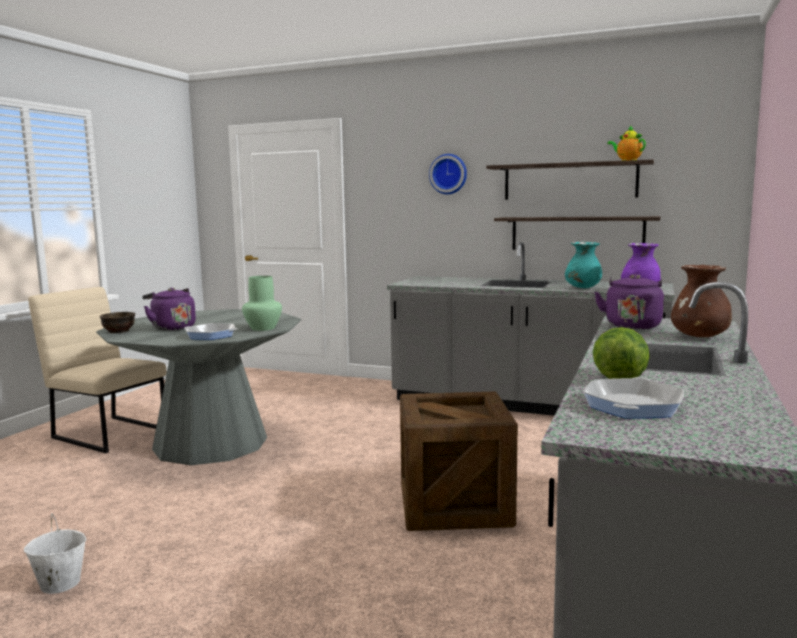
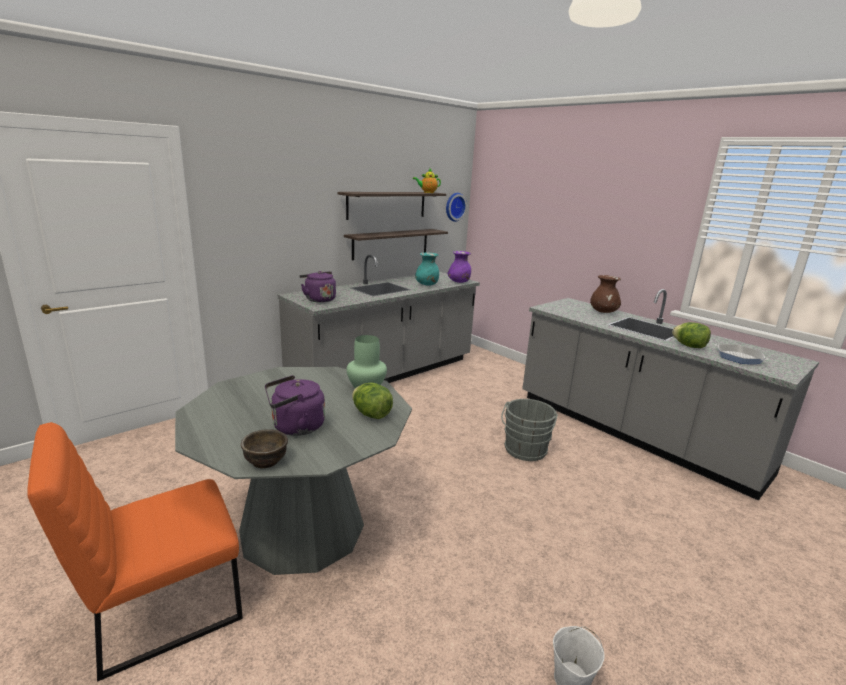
camera: 65 degrees left, 10 degrees up
beige chair [28,287,166,453] -> orange chair [27,422,243,682]
frying pan [184,323,238,340] -> lettuce [352,383,393,419]
crate [400,392,518,531] -> grey bucket [501,399,558,461]
wall clock [429,154,467,194] -> wall clock moved to [446,193,467,222]
purple kettle [594,274,664,329] -> purple kettle moved to [299,271,336,303]

